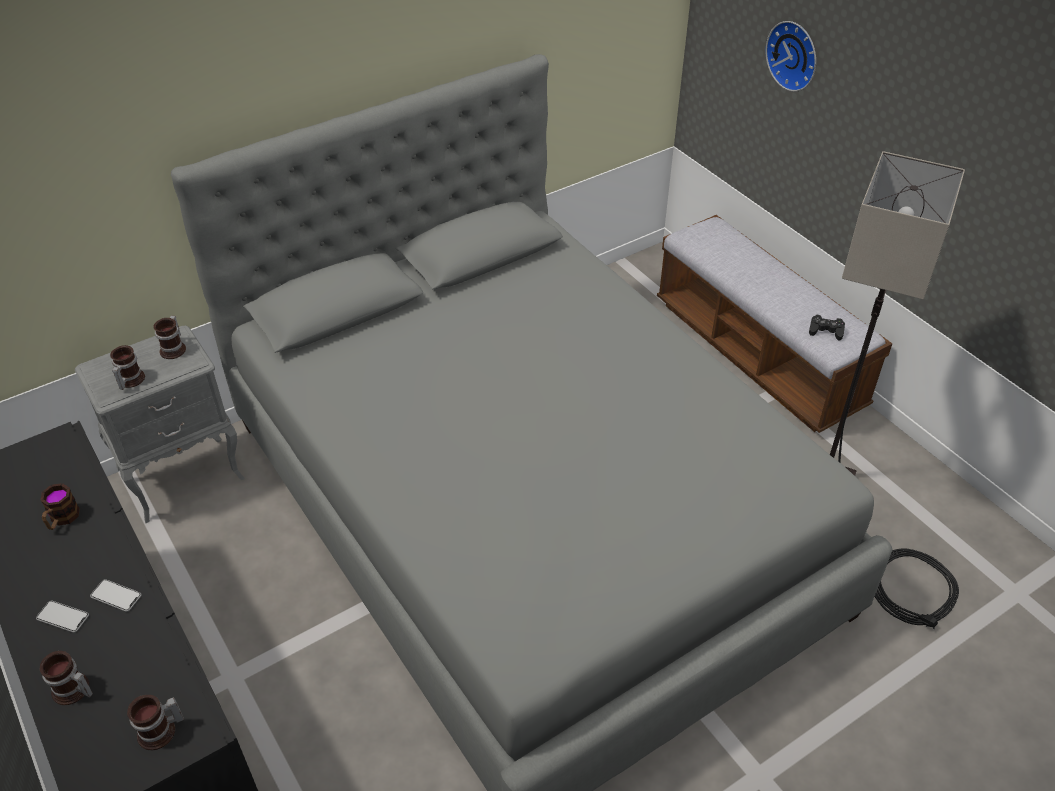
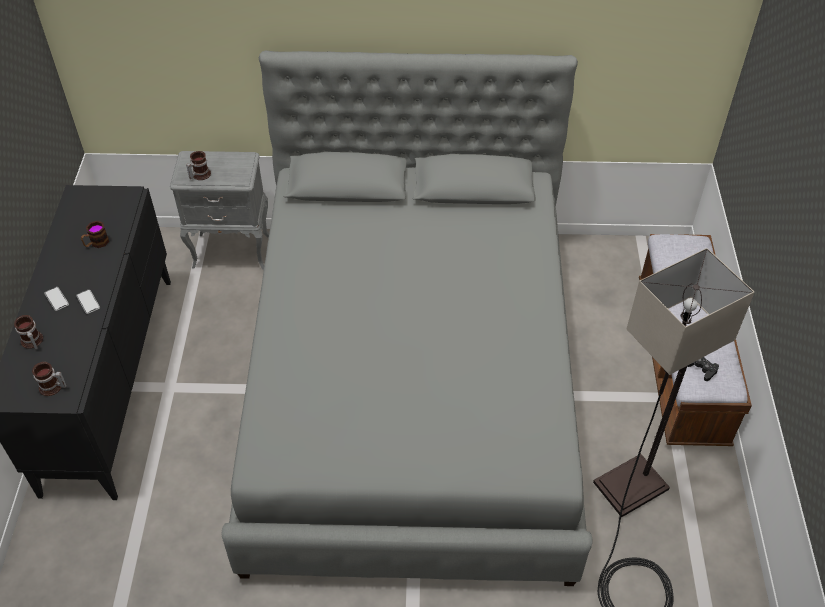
camera: 35 degrees right, 5 degrees up
mug [153,315,186,359] -> none
wall clock [766,21,816,92] -> none

